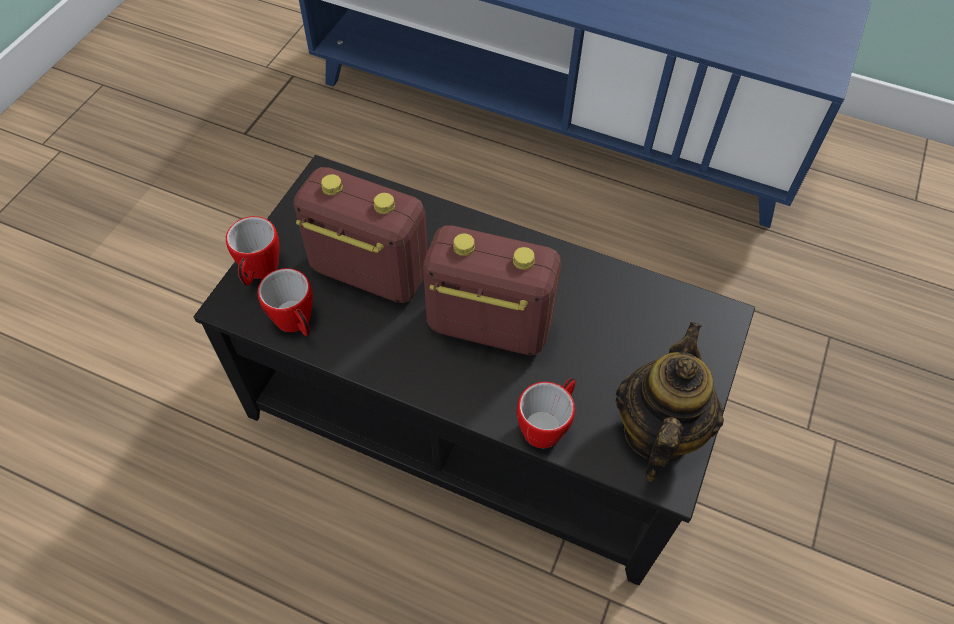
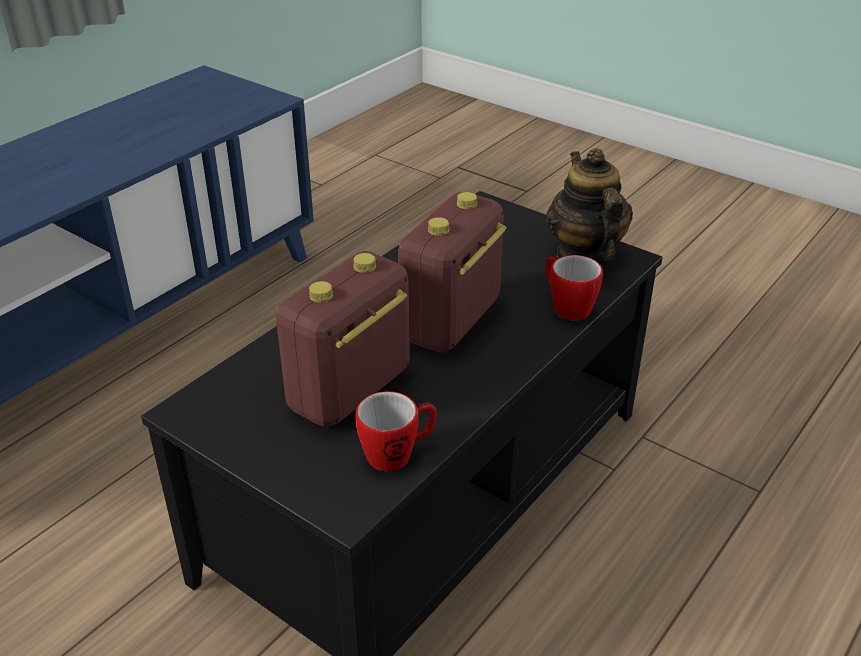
camera: 75 degrees left, 20 degrees down
mug [226,216,279,286] -> none
teapot [616,322,724,481] -> teapot turned 45 degrees clockwise [546,148,633,267]

